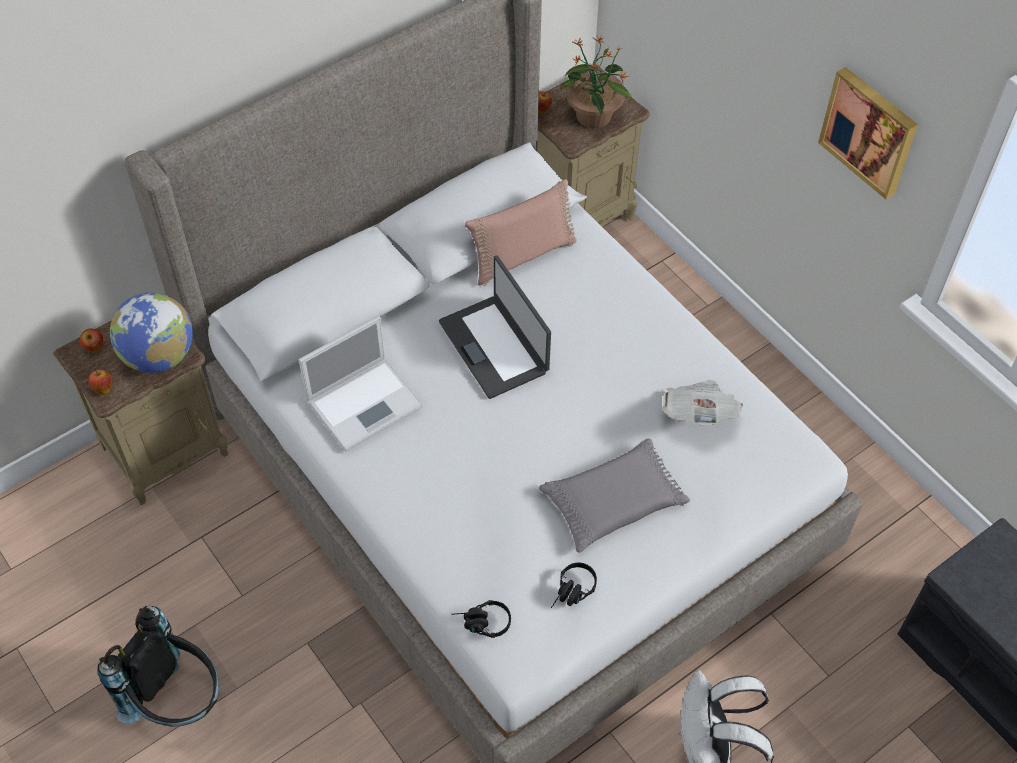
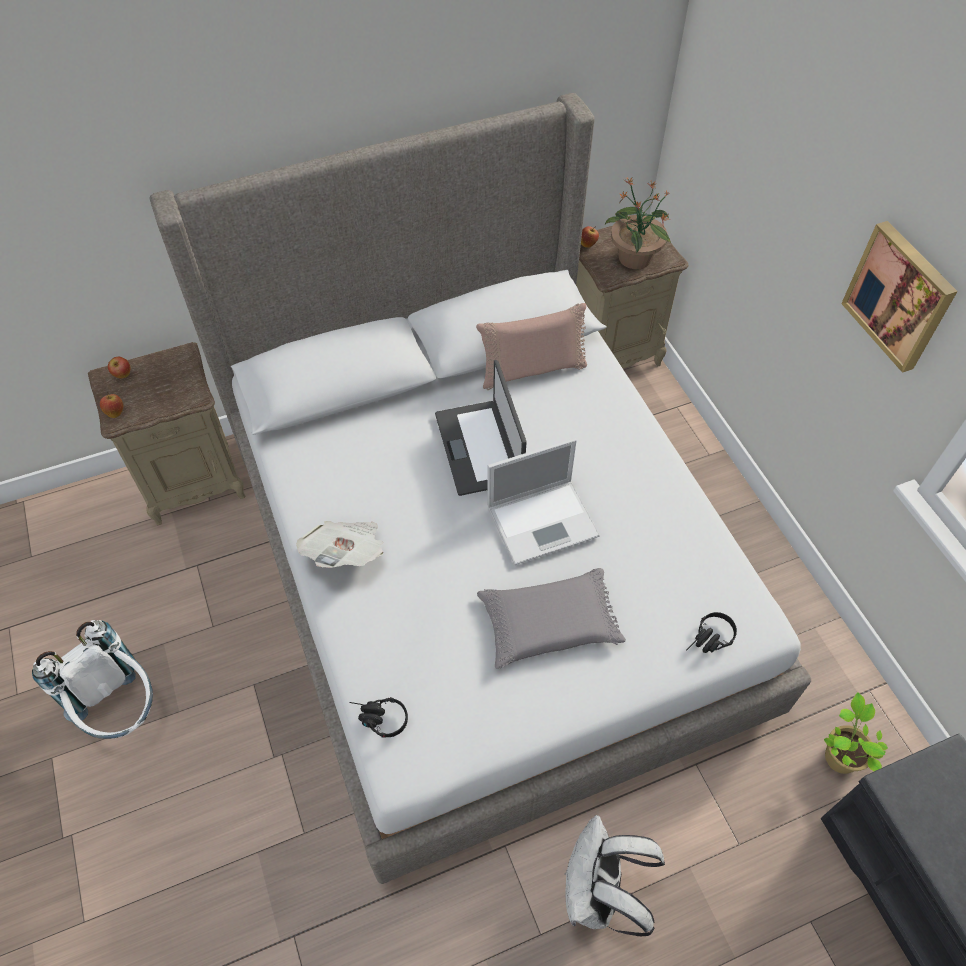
camera: 15 degrees right, 0 degrees up
black backpack [97,606,219,727] -> white backpack [32,620,153,739]
globe [110,293,193,373] -> none
laptop [299,316,423,452] -> laptop moved to [487,438,600,565]
black headphones [551,562,597,608] -> black headphones moved to [686,612,737,653]
newspaper [662,380,743,426] -> newspaper moved to [296,521,384,568]
none -> potted plant [824,693,888,774]

